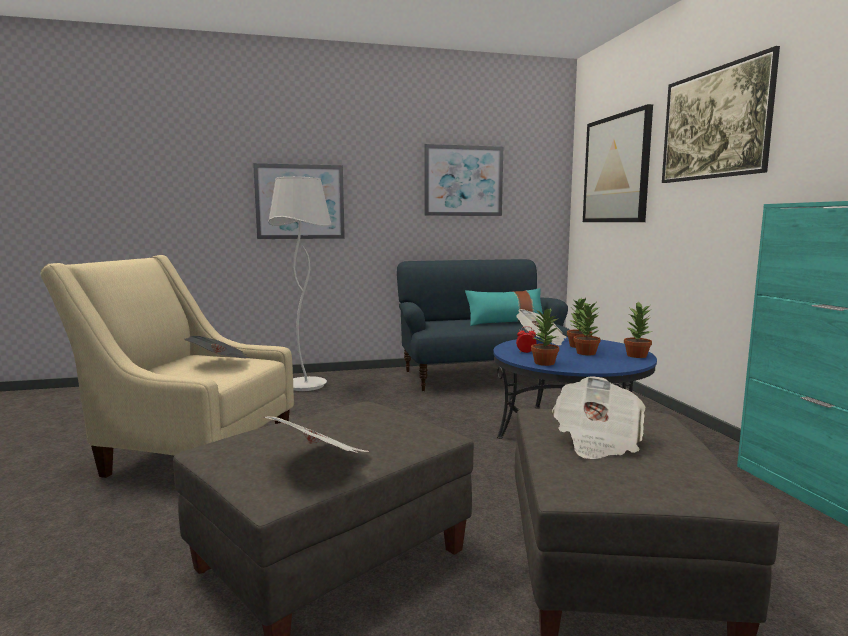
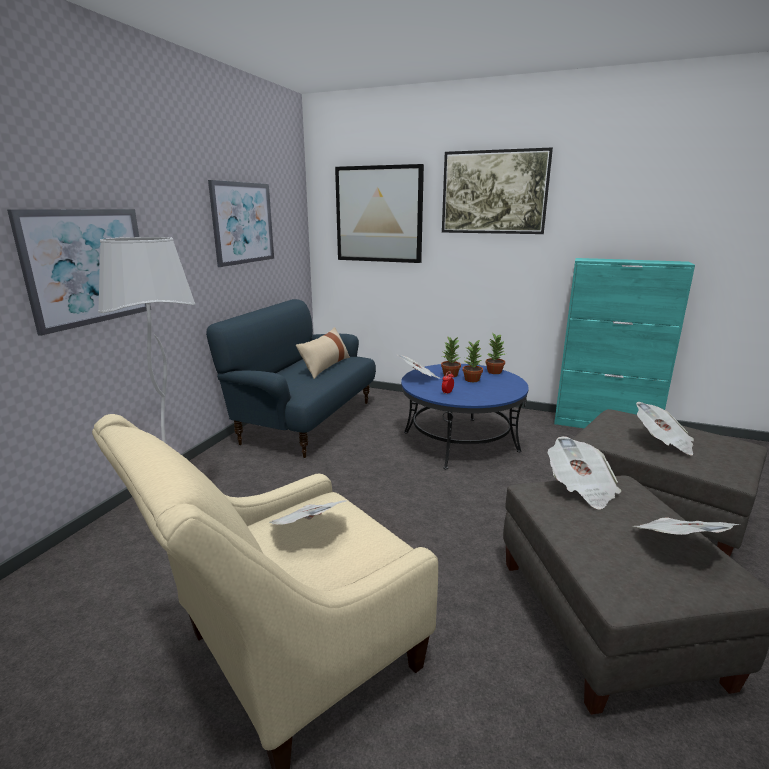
camera: 55 degrees left, 10 degrees up
turquoise pillow [465,288,543,326] -> beige pillow [296,327,350,379]
potted plant [531,308,559,366] -> none
none -> newspaper [548,436,621,510]

